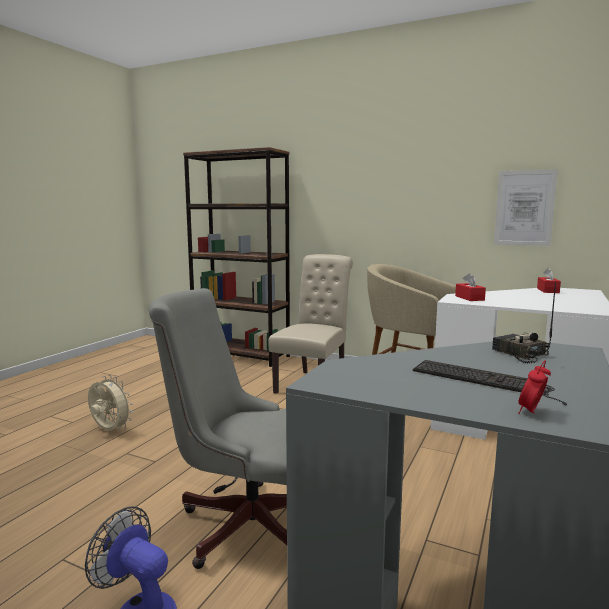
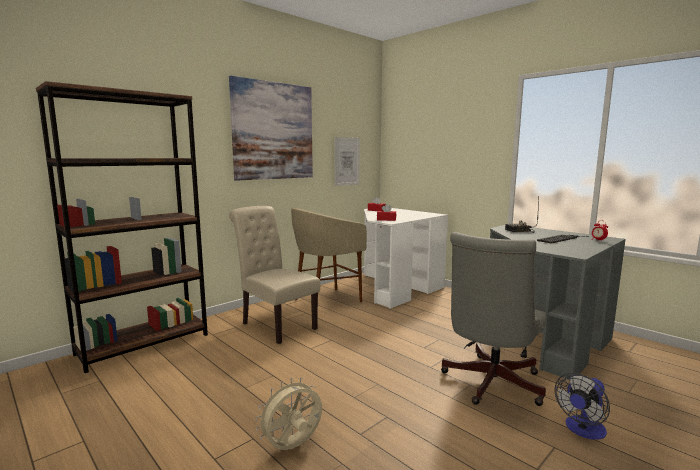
camera: 70 degrees left, 0 degrees up
none -> picture [229,76,313,181]

